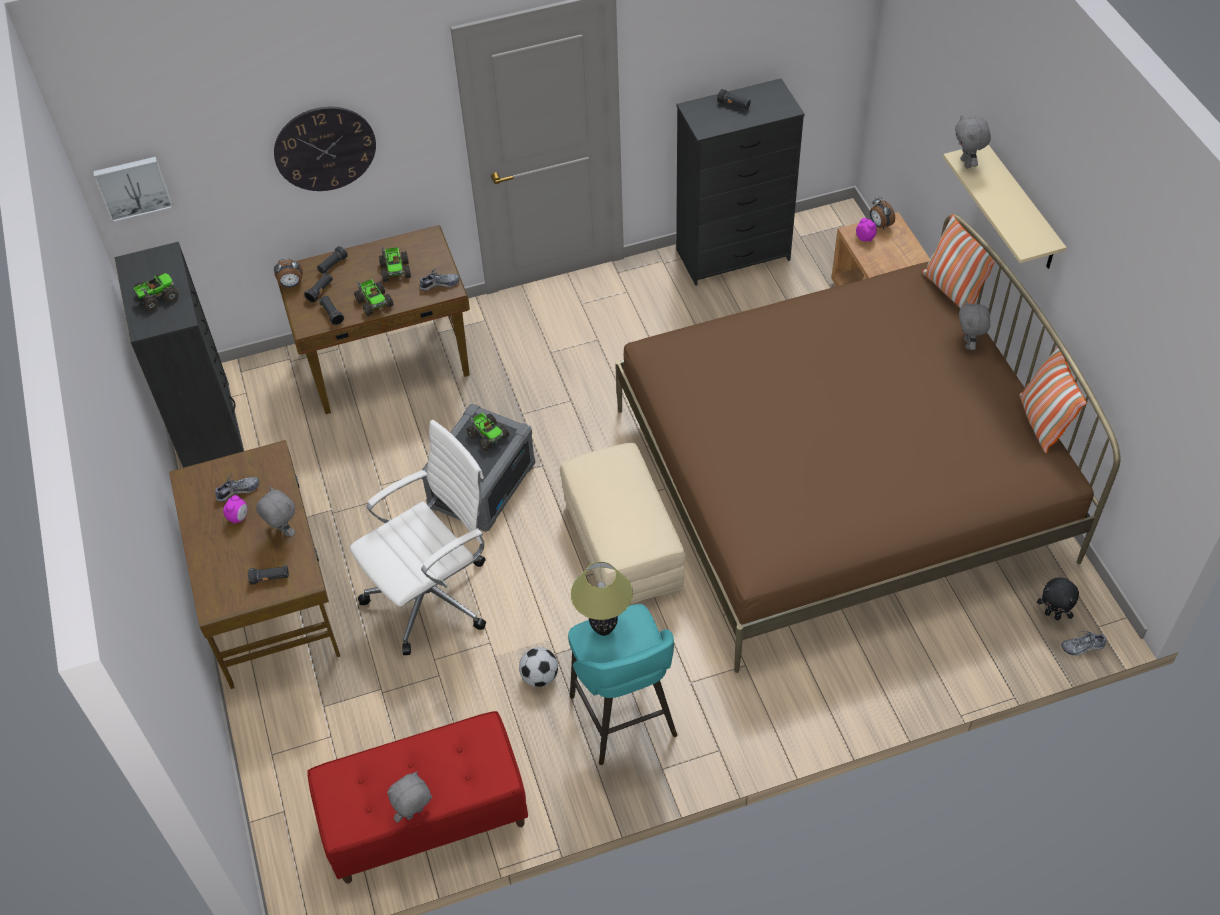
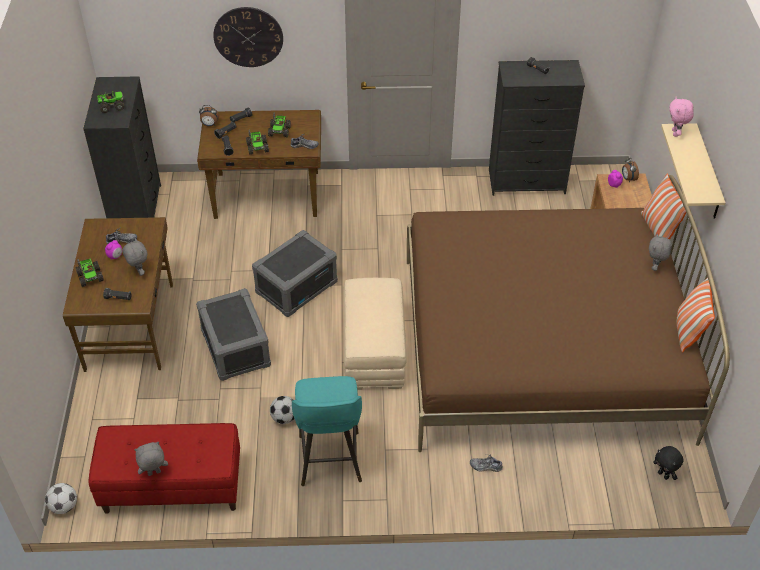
camera: 15 degrees right, 5 degrees down
picture [93,157,173,223] -> none
white office chair [350,420,486,655] -> grey storage box [196,288,271,381]
toy truck [466,413,509,451] -> toy truck moved to [76,258,104,287]
table lamp [571,562,633,636] -> none
grey plush toy [955,115,991,168] -> pink plush toy [669,97,693,137]
shoe [1061,631,1106,656] -> shoe moved to [470,455,503,472]
none -> football [45,483,77,514]

